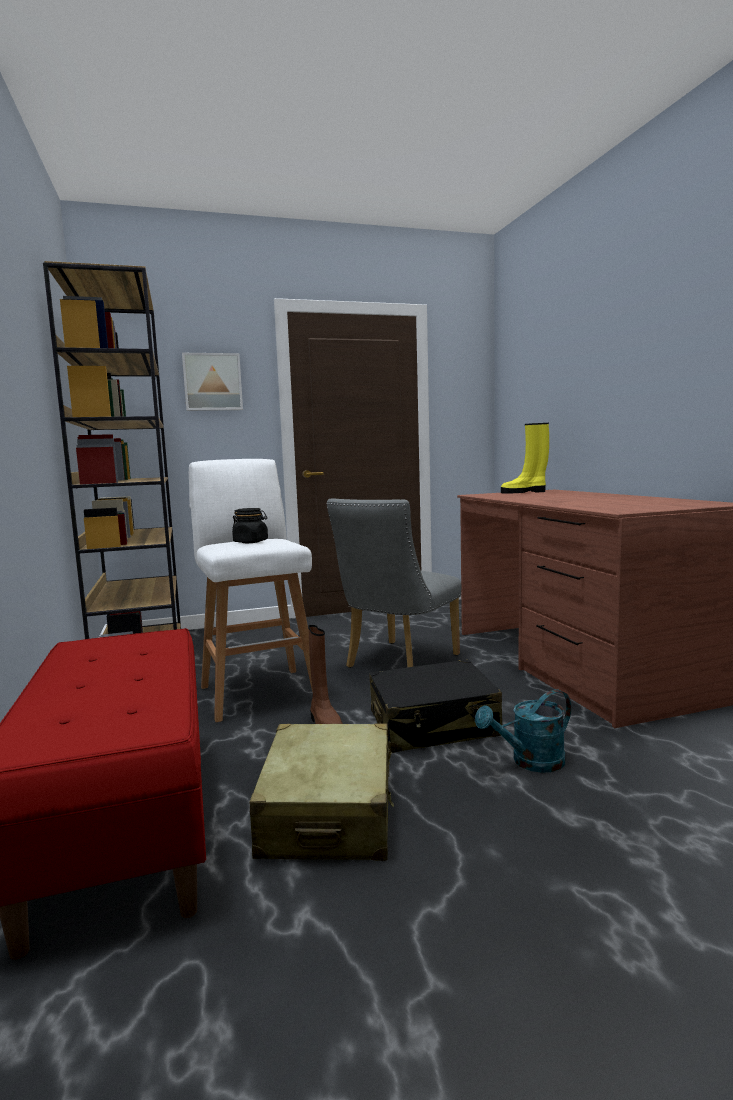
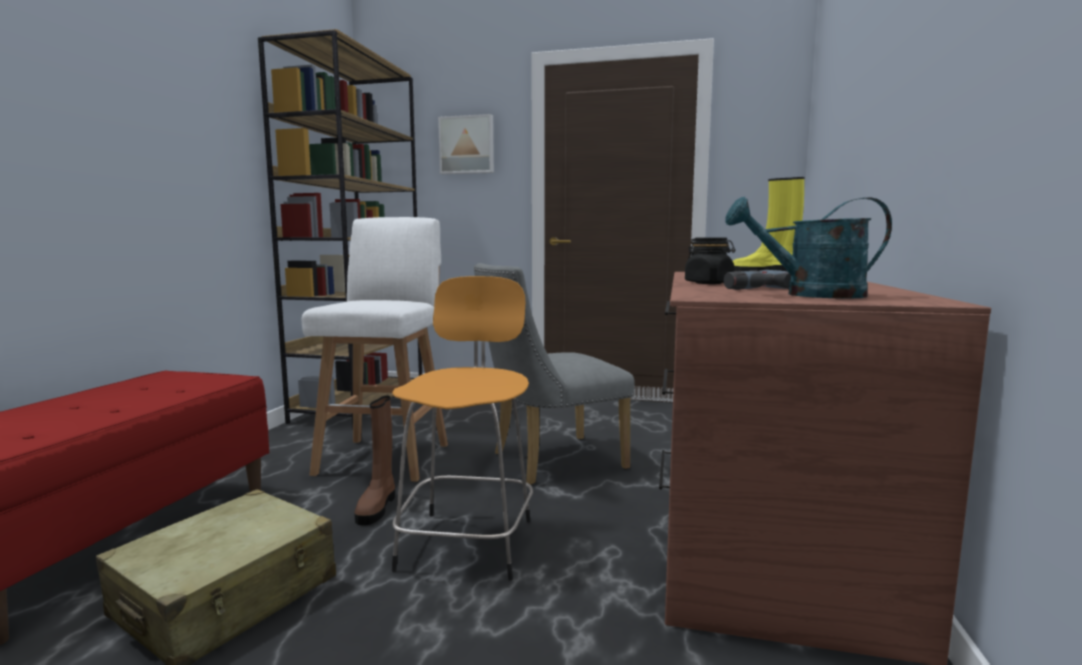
camera: 30 degrees right, 0 degrees up
black jar [232,508,268,543] -> black jar moved to [685,237,735,284]
black suitcase [369,659,502,753] -> orange stool [392,276,533,581]
turquoise watering can [475,689,571,773] -> turquoise watering can moved to [725,197,892,299]
none -> power drill [723,270,791,290]

